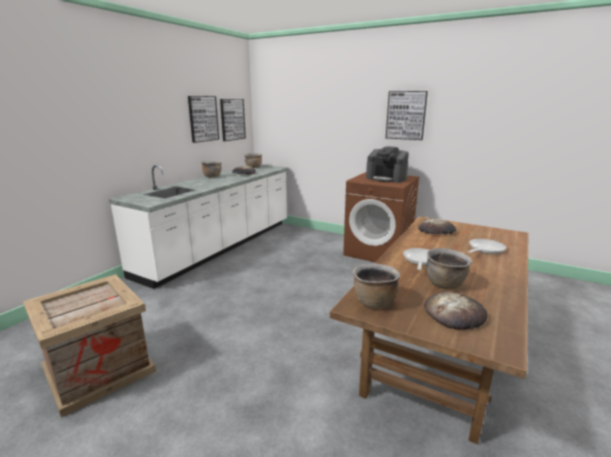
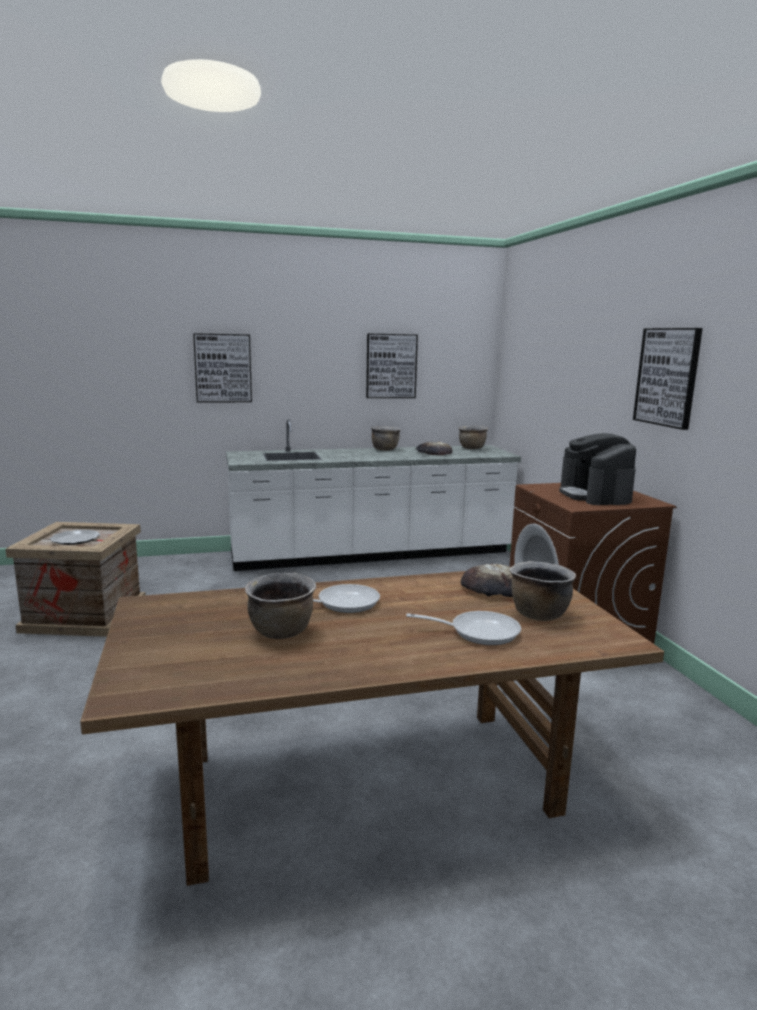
camera: 45 degrees right, 5 degrees down
picture [220,99,246,141] -> picture moved to [193,333,252,403]
brown cooking pot [353,263,400,309] -> brown cooking pot moved to [510,561,576,621]
bread [424,292,488,330] -> none
none -> plate [50,530,100,545]

